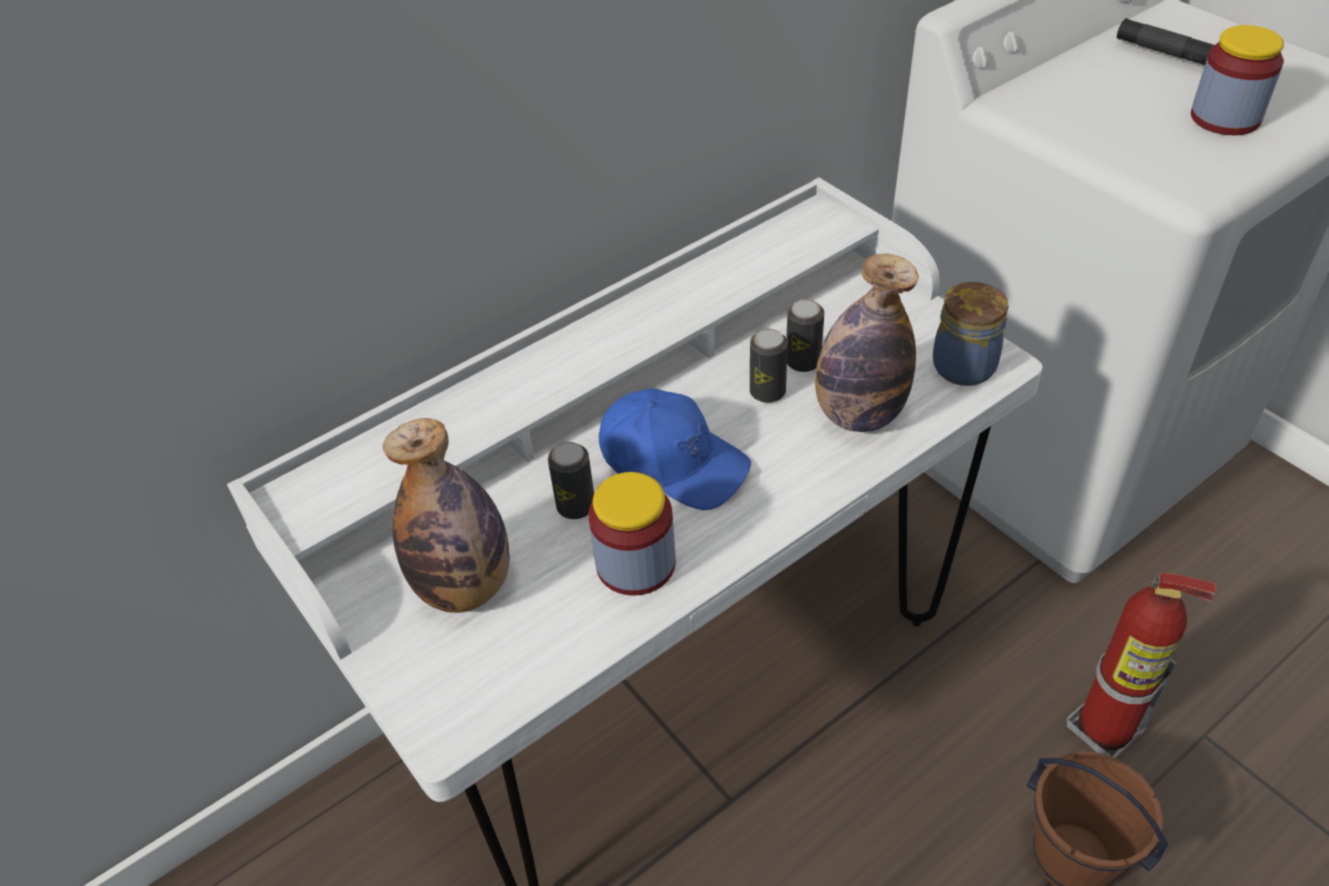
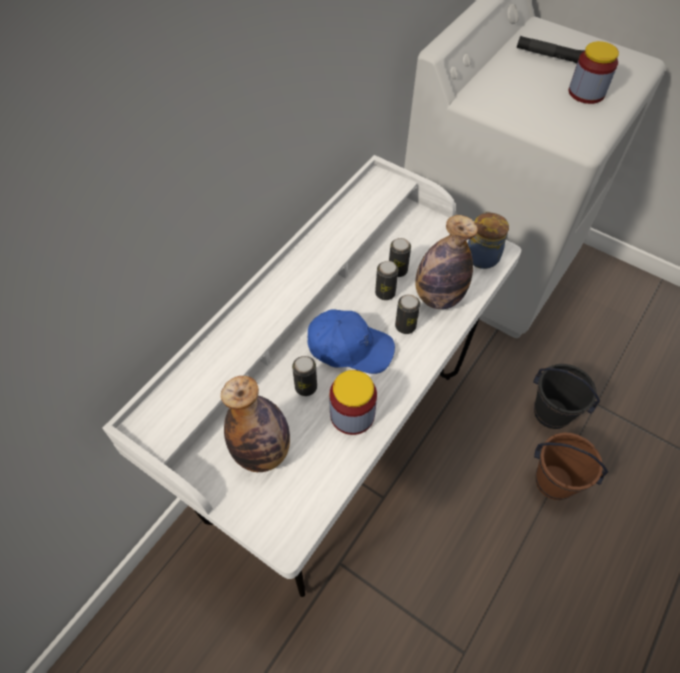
camera: 20 degrees left, 10 degrees up
fire extinguisher [1066,572,1216,758] -> black bucket [533,364,600,429]
none -> can [395,294,420,334]

